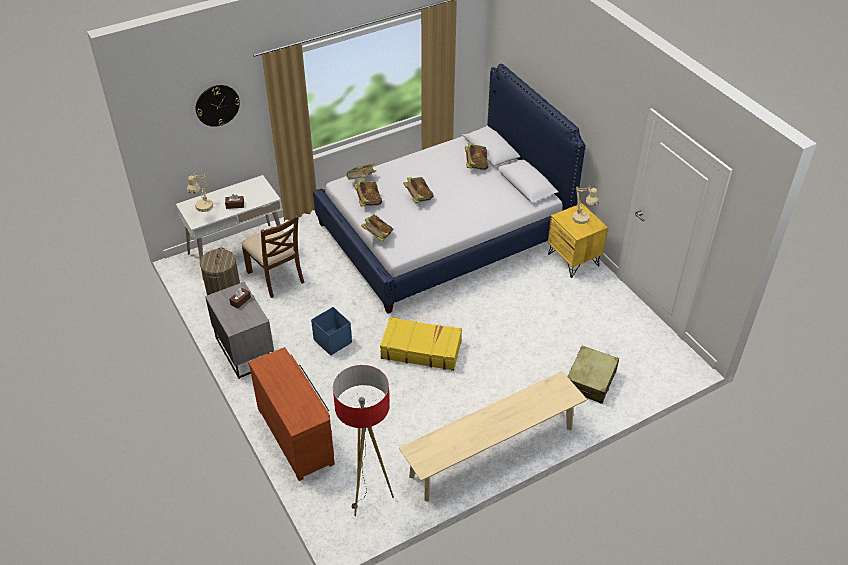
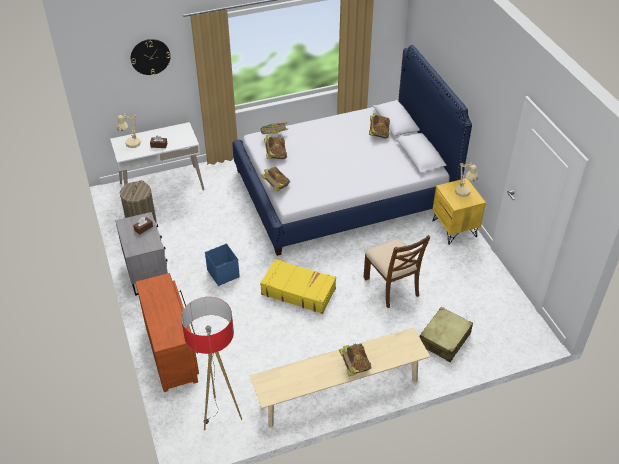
camera: 10 degrees right, 0 degrees up
brown chair [241,215,305,298] -> brown chair moved to [364,235,430,308]
book [403,177,434,203] -> book moved to [339,343,372,376]

